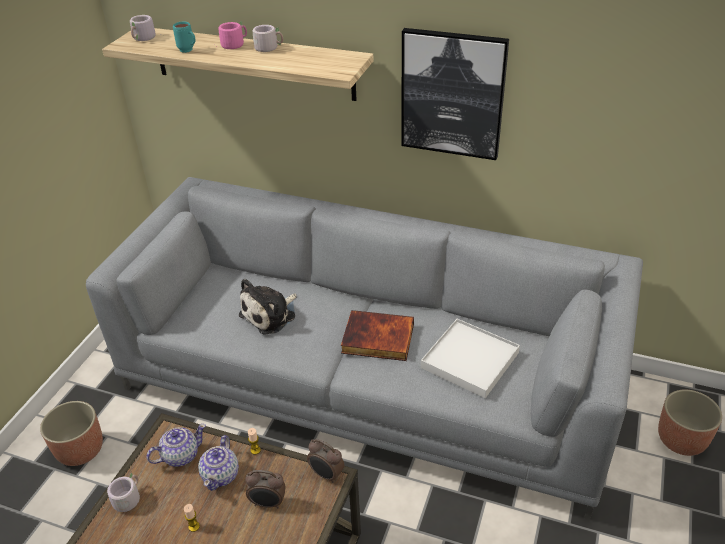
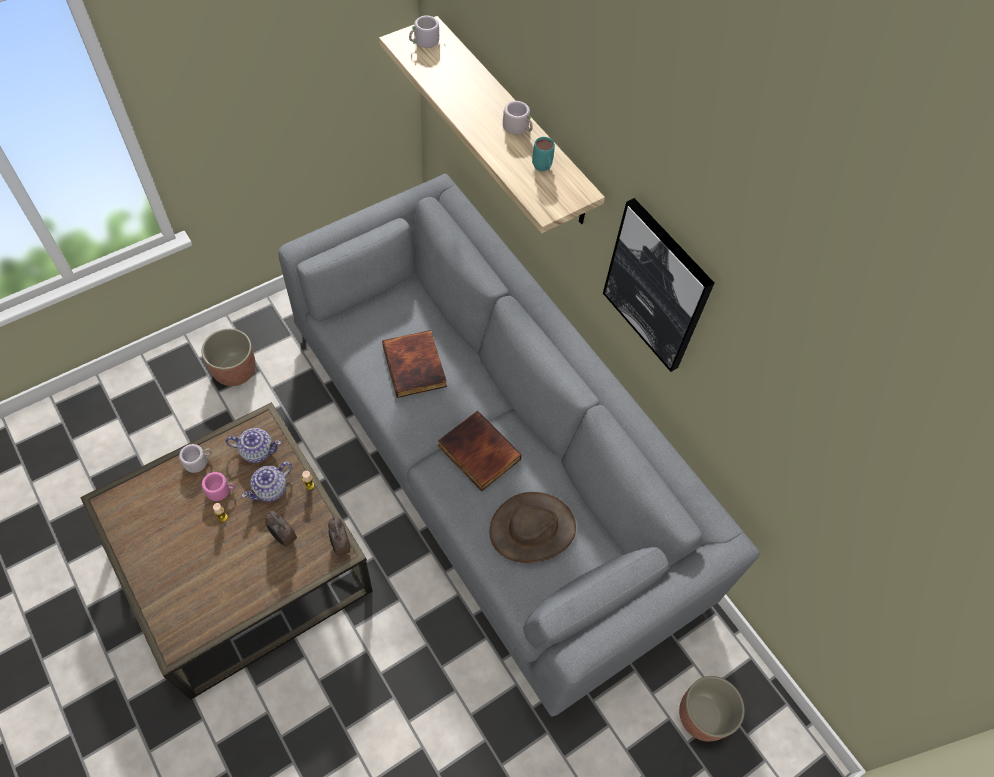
camera: 30 degrees right, 20 degrees up
turquoise mug [173,22,195,53] -> turquoise mug moved to [532,137,555,171]
pink mug [215,21,247,49] -> pink mug moved to [202,472,236,501]
plush toy [239,278,297,335] -> book [382,330,447,398]
white tray [421,319,520,398] -> brown hat [489,492,576,563]

